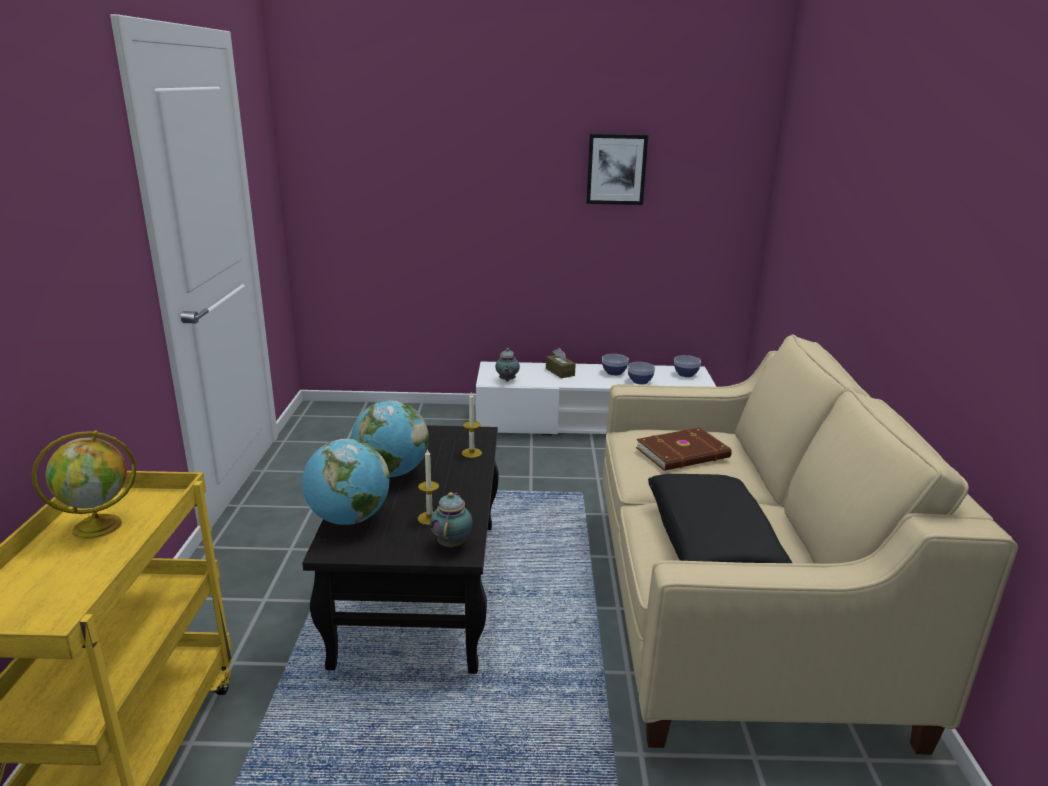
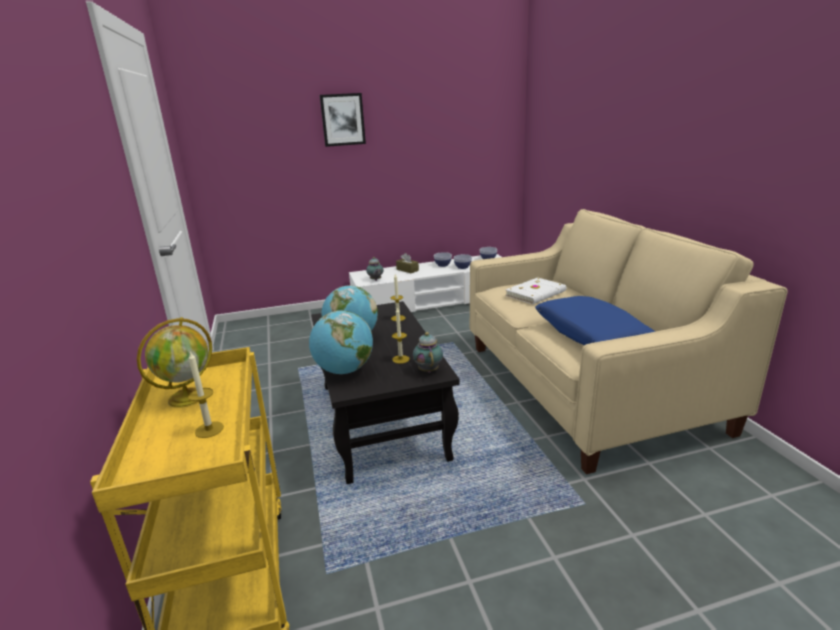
camera: 15 degrees left, 0 degrees up
picture [586,134,648,205] -> picture moved to [320,93,366,147]
brown book [636,428,732,471] -> white book [505,278,566,304]
black pillow [648,474,792,563] -> blue pillow [535,296,655,345]
none -> candle [188,351,224,438]

